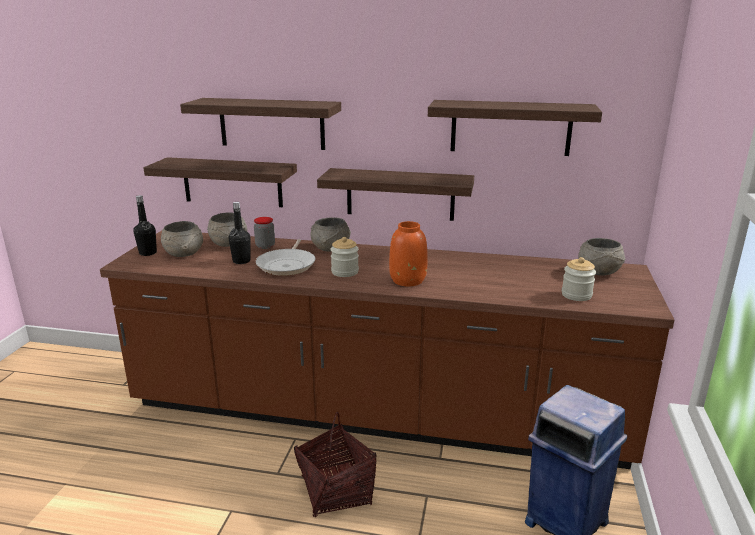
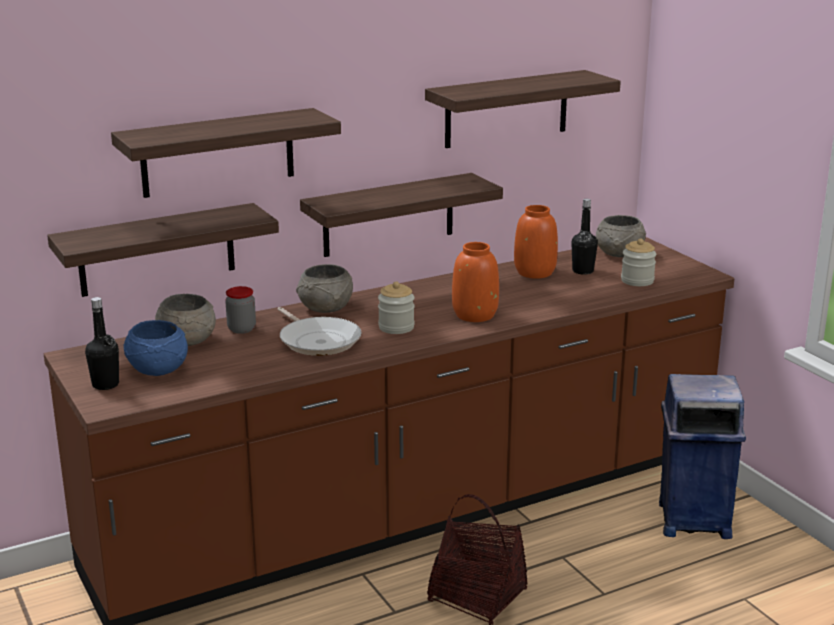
camera: 40 degrees left, 0 degrees up
grey bowl [161,221,203,257] -> blue bowl [123,320,188,376]
black bottle [229,202,251,264] -> black bottle moved to [571,199,598,275]
none -> orange vase [514,205,558,279]

